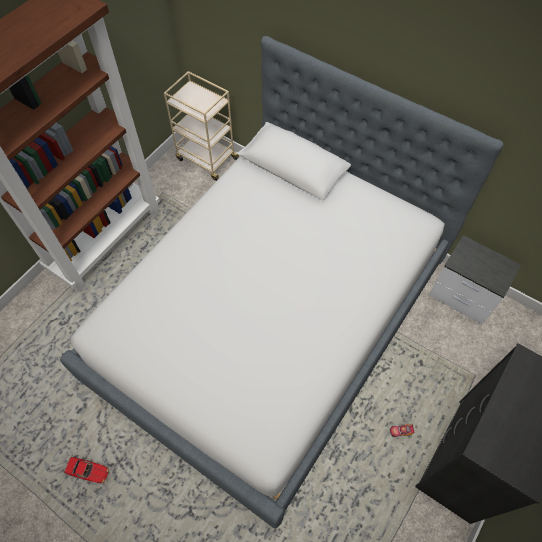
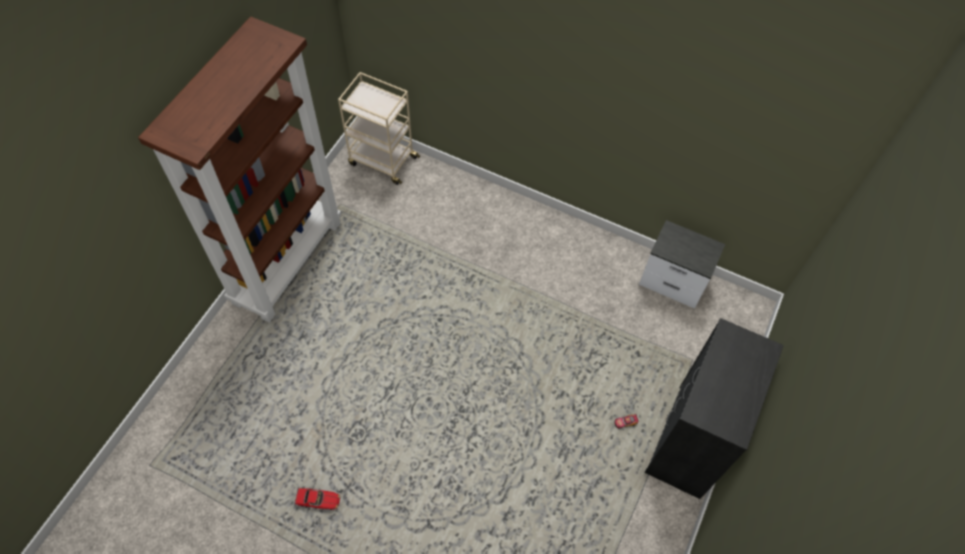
camera: 10 degrees left, 0 degrees up
bed [60,36,504,529] -> none

